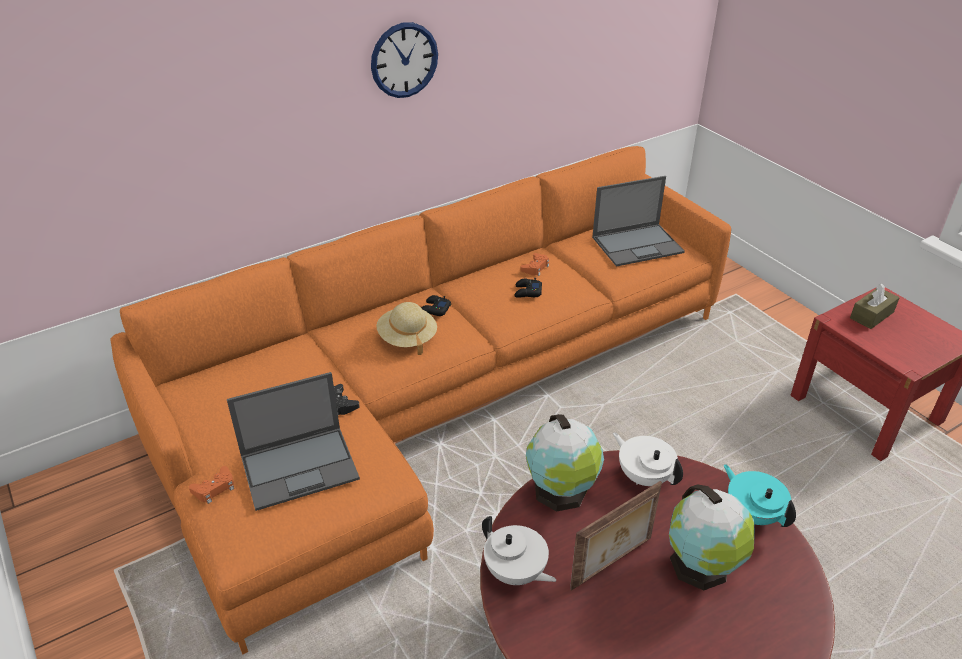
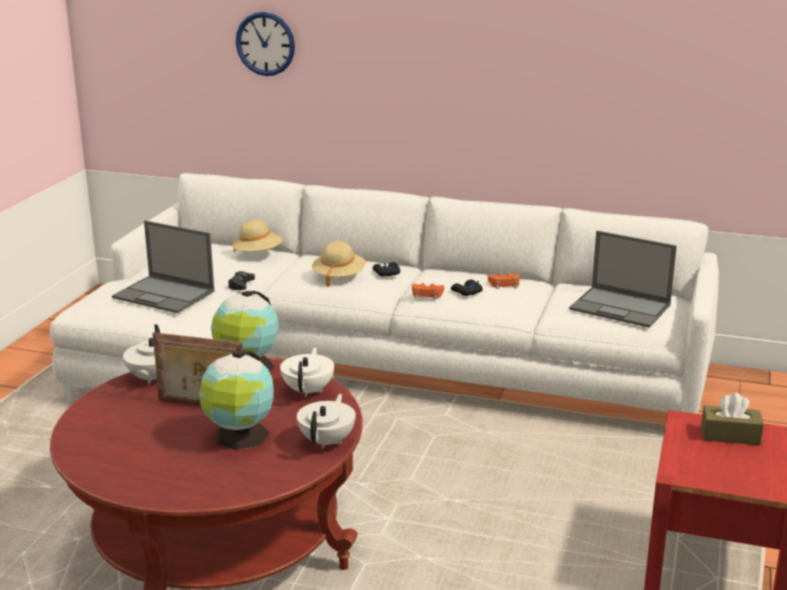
camera: 50 degrees right, 15 degrees down
orange sofa [110,146,731,655] -> white sofa [50,173,719,414]
orange game controller [189,466,234,504] -> orange game controller moved to [412,283,444,299]
wall clock [371,22,438,98] -> wall clock moved to [236,12,295,76]
turquoise teapot [724,464,796,527] -> white teapot [297,394,356,449]
none -> beige hat [232,219,283,252]

